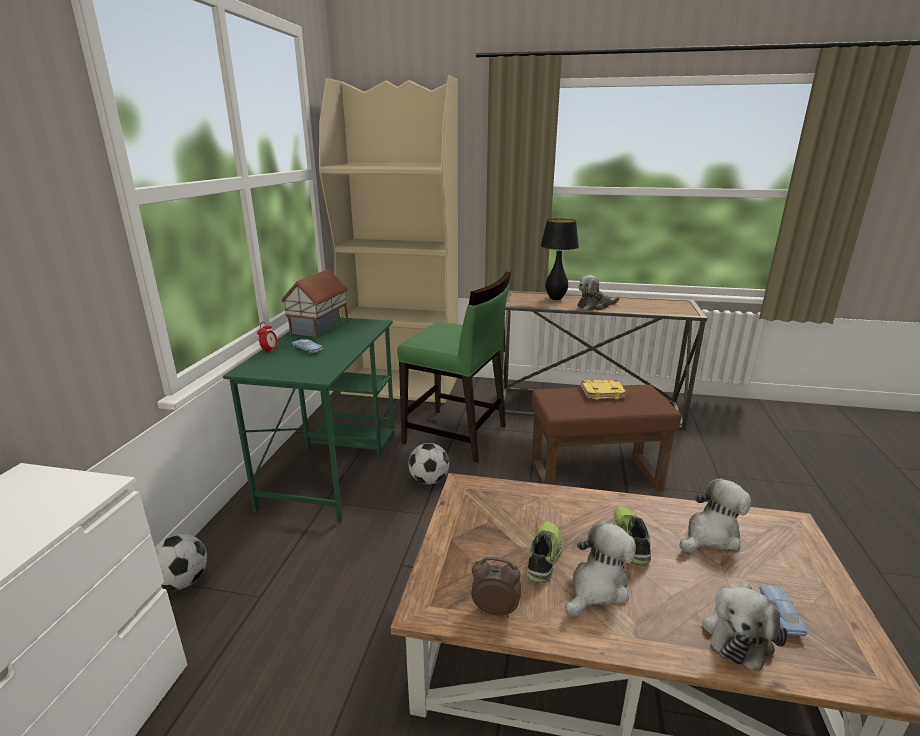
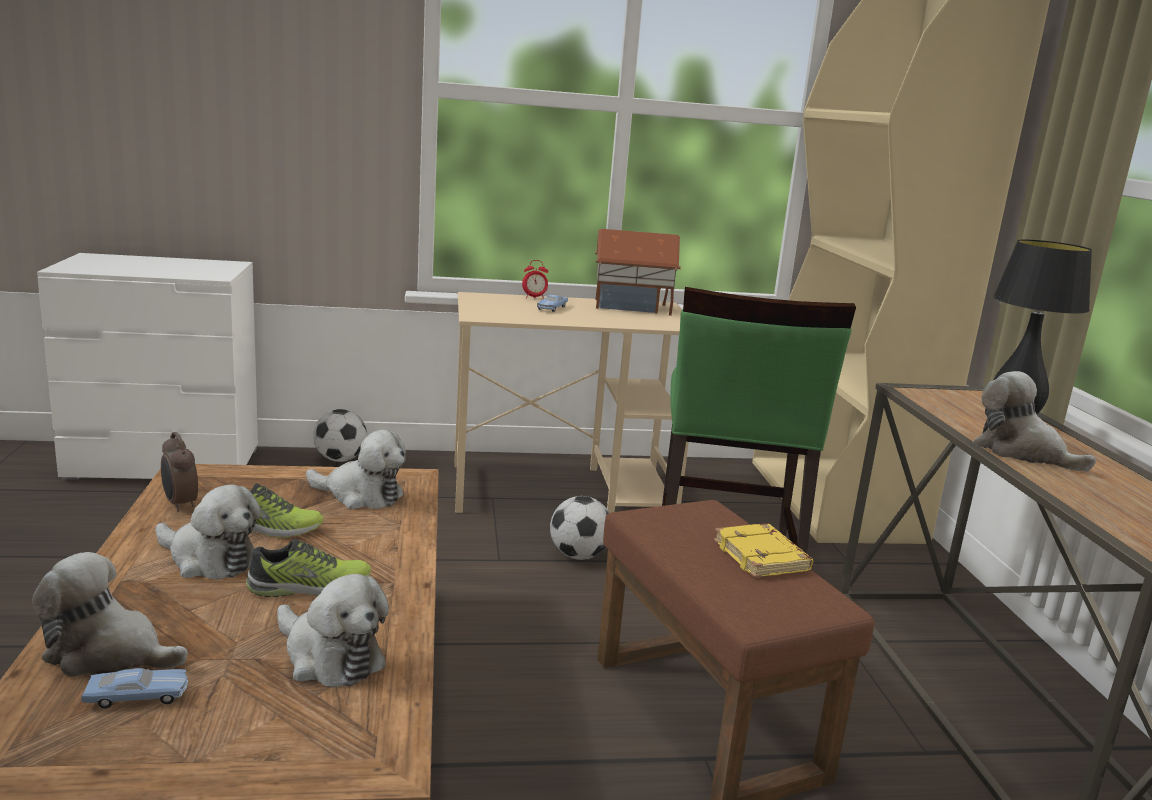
camera: 70 degrees right, 5 degrees down
green desk [223,317,395,523] -> beige desk [454,292,689,513]
alarm clock [471,557,521,617] -> alarm clock turned 150 degrees clockwise [161,432,198,512]
none -> plush toy [306,430,406,509]

